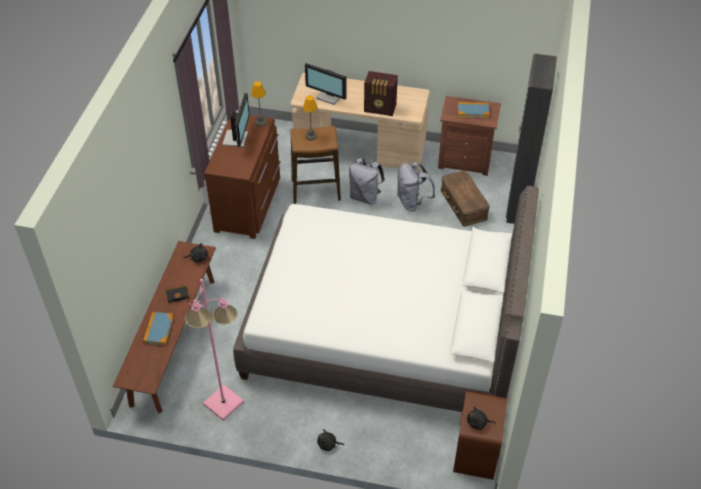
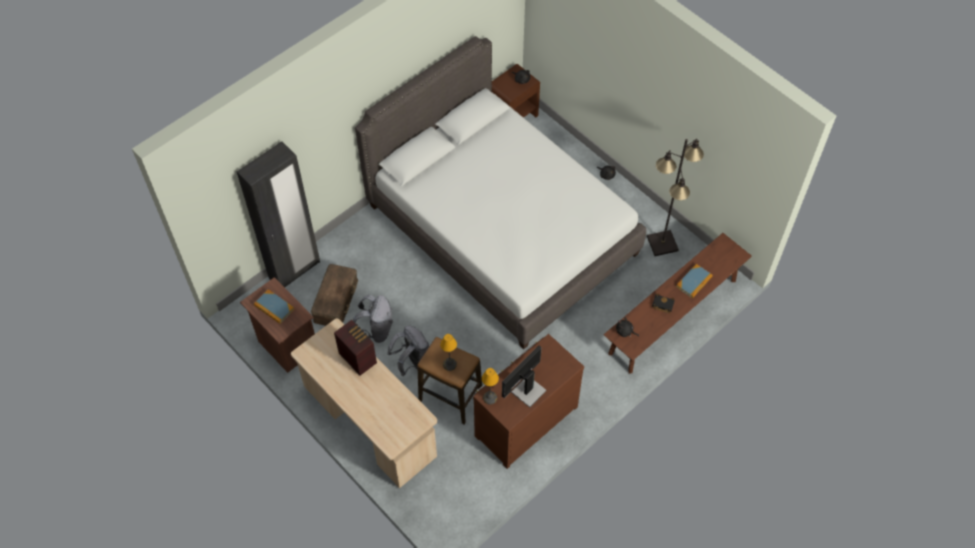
camera: 145 degrees left, 10 degrees up
pink floor lamp [185,279,244,421] -> black floor lamp [647,139,704,256]
monitor [305,63,347,105] -> none

